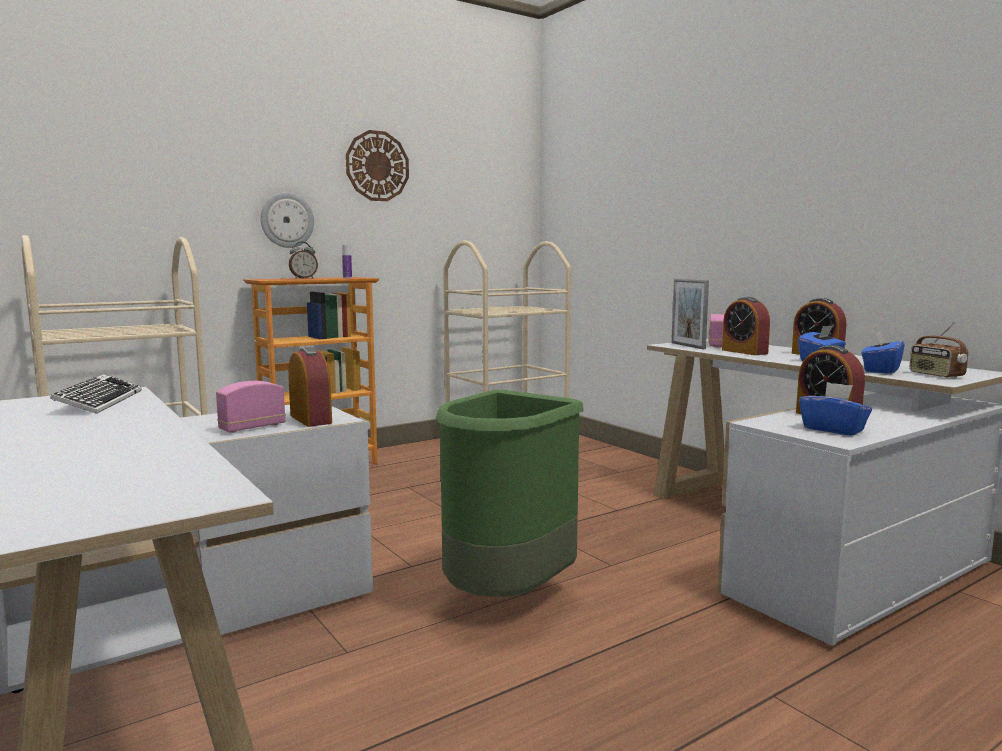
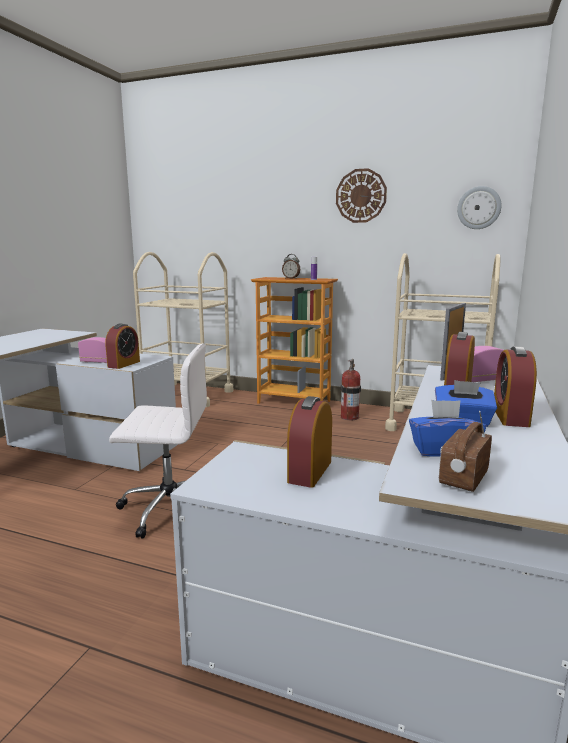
camera: 55 degrees right, 5 degrees up
keyboard [50,374,142,414] -> none
wall clock [260,192,314,248] -> wall clock moved to [457,186,502,229]
green trash can [435,390,584,597] -> white office chair [109,343,207,539]
blue tissue box [799,382,872,436] -> none
none -> fire extinguisher [341,359,361,420]

